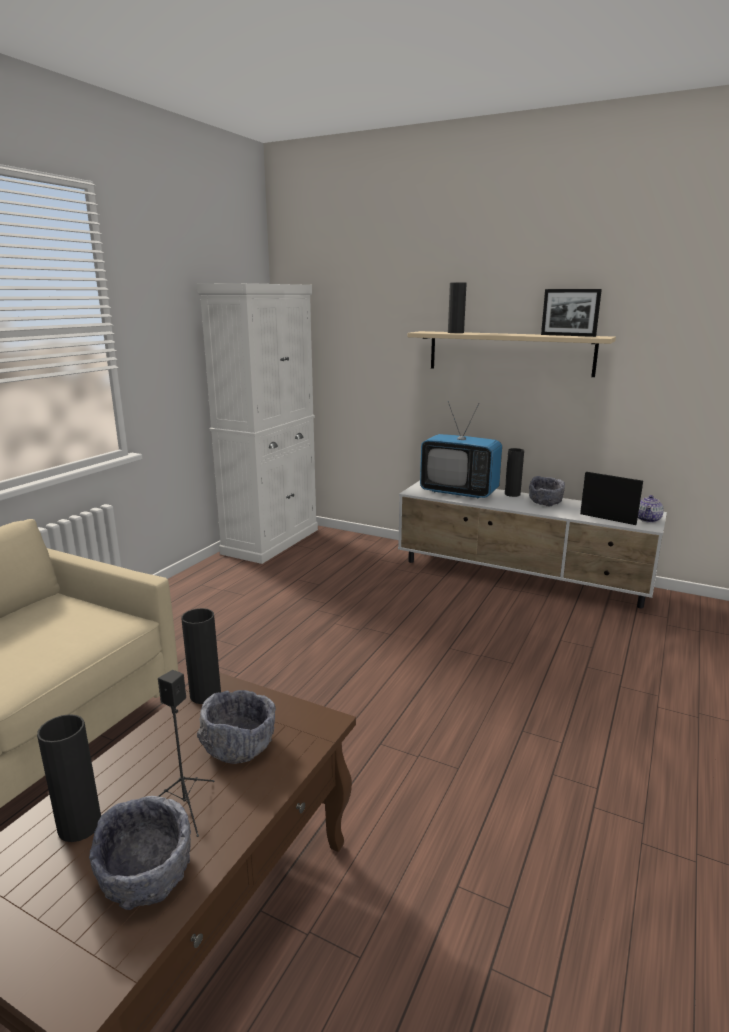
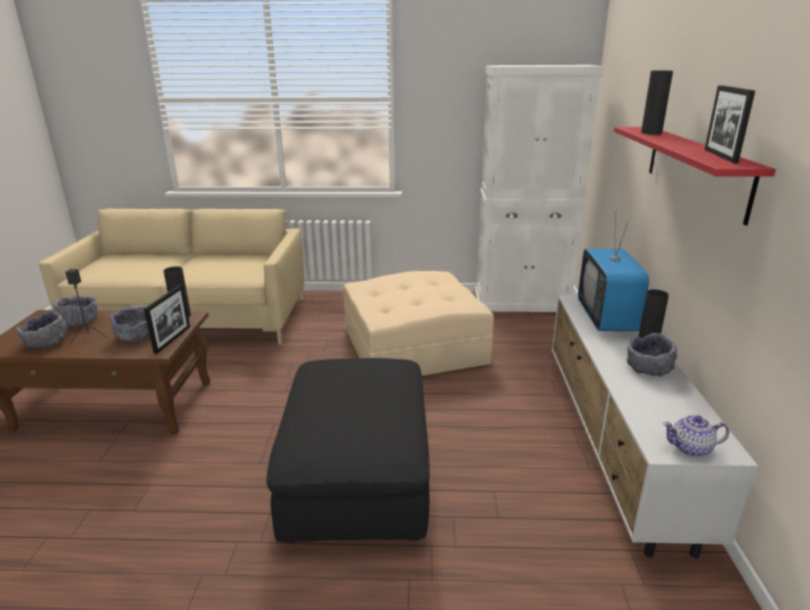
camera: 65 degrees right, 5 degrees up
black vase [37,714,101,842] -> grey bowl [53,296,98,327]
beige shelf [408,331,616,377] -> red shelf [614,127,776,226]
picture frame [580,472,643,525] -> picture frame moved to [144,285,190,354]
none -> black ottoman [266,358,430,543]
none -> beige ottoman [343,271,494,376]

